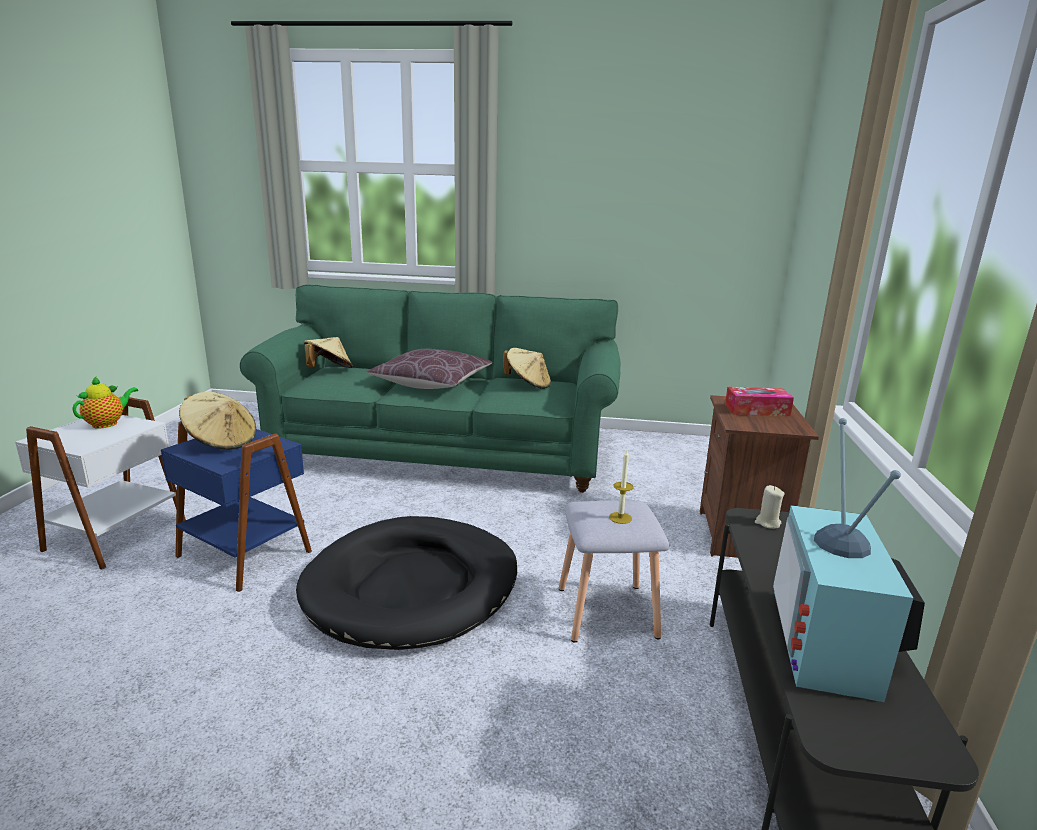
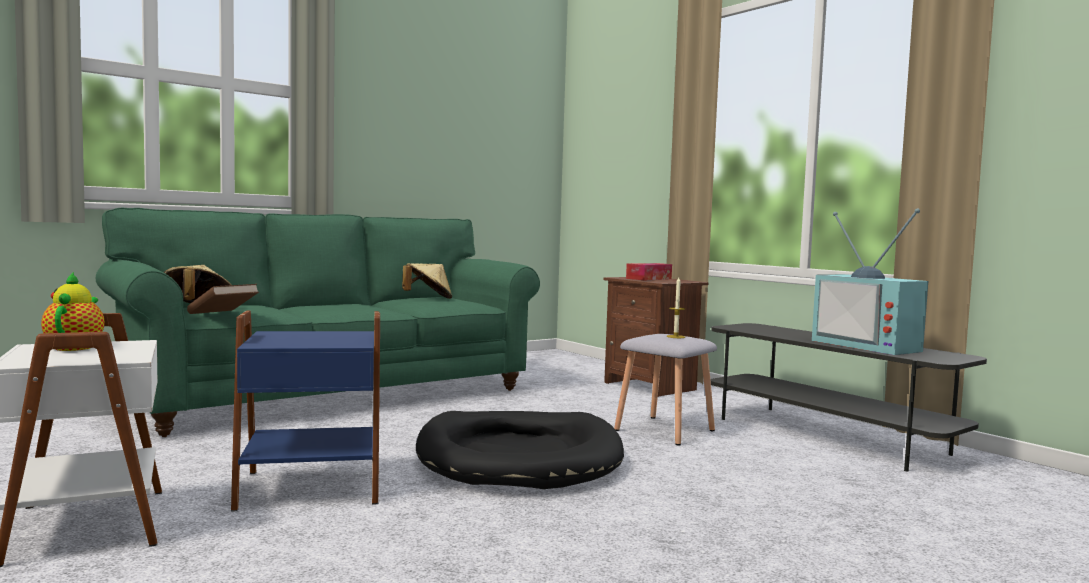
camera: 45 degrees left, 15 degrees down
beige hat [179,392,256,450] -> none
brown pillow [367,349,492,389] -> none
beige candle [755,485,784,529] -> none
none -> brown book [187,284,259,314]

